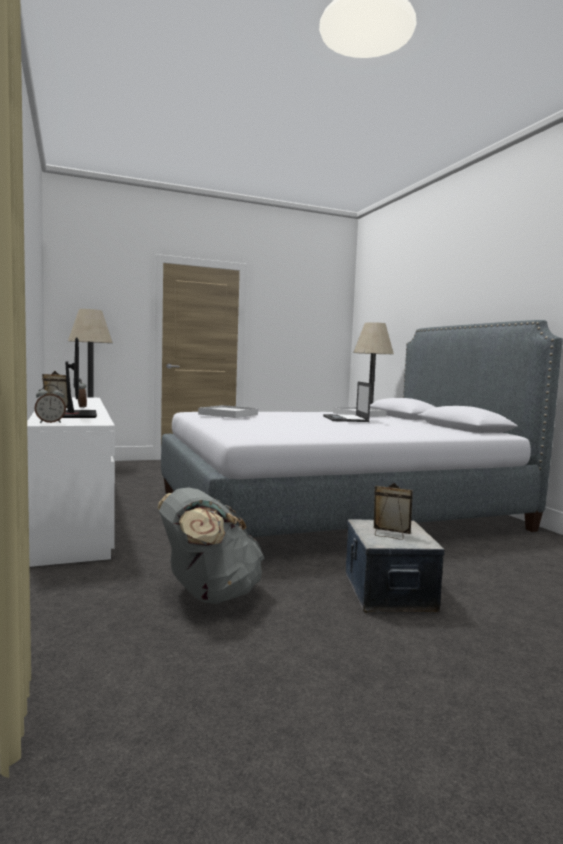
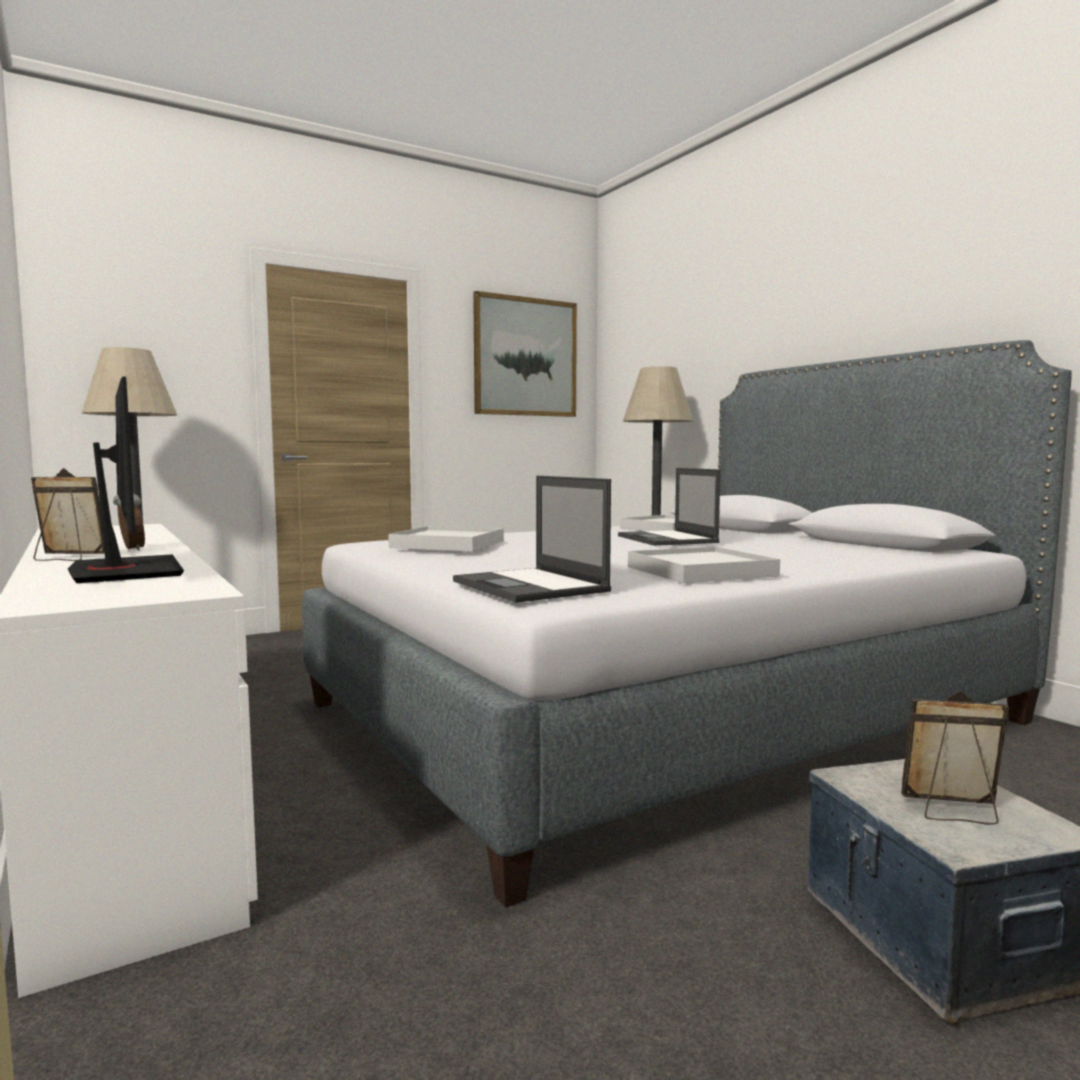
camera: 10 degrees left, 0 degrees up
alarm clock [34,385,66,423] -> none
grey backpack [158,487,264,604] -> none
none -> laptop [453,476,611,603]
none -> picture [473,291,577,417]
none -> white tray [628,547,780,583]

